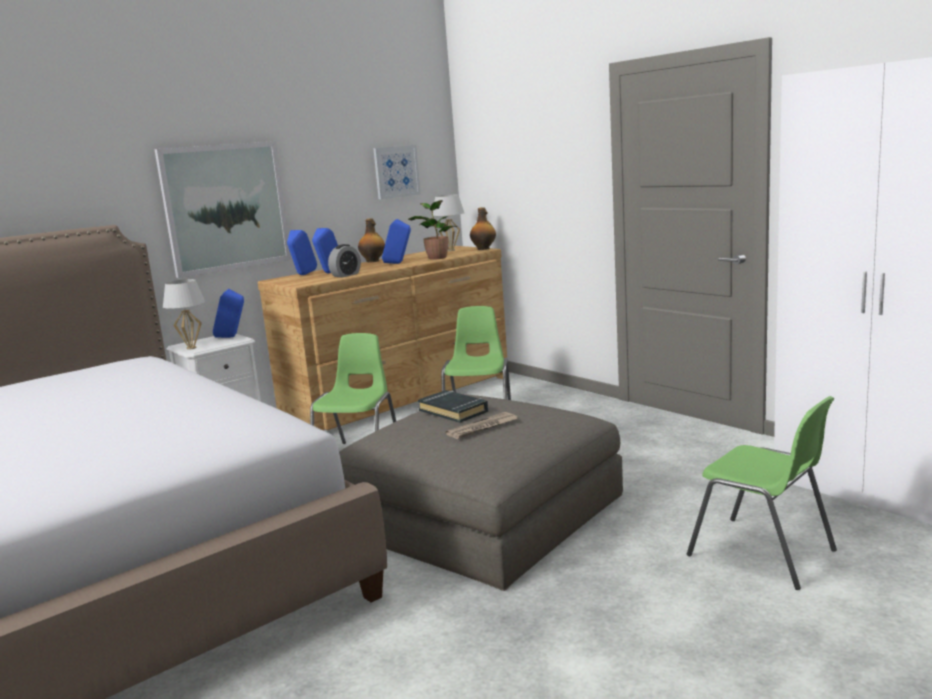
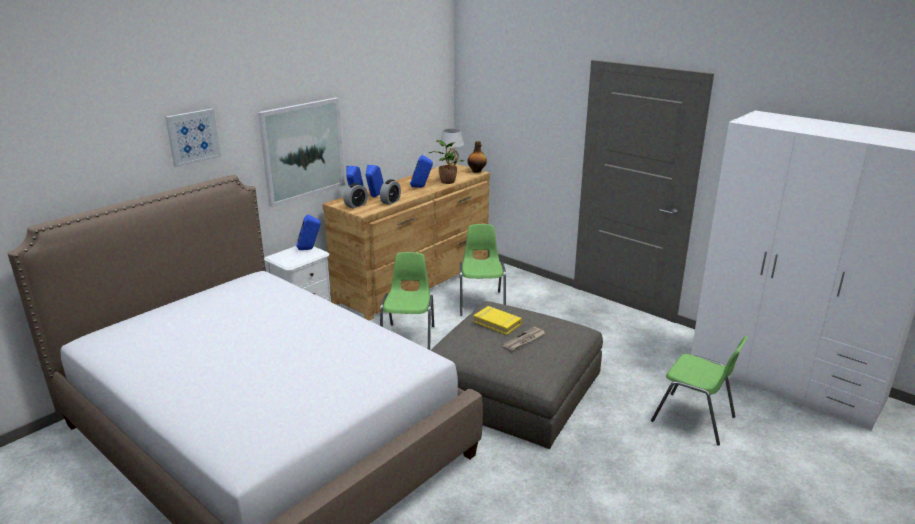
camera: 10 degrees left, 10 degrees up
white table lamp [163,279,205,350] -> none
bottle [358,218,385,262] -> none
picture [373,145,421,199] -> picture moved to [165,109,221,167]
black book [418,390,488,423] -> yellow book [473,306,522,335]
none -> alarm clock [343,183,368,209]

